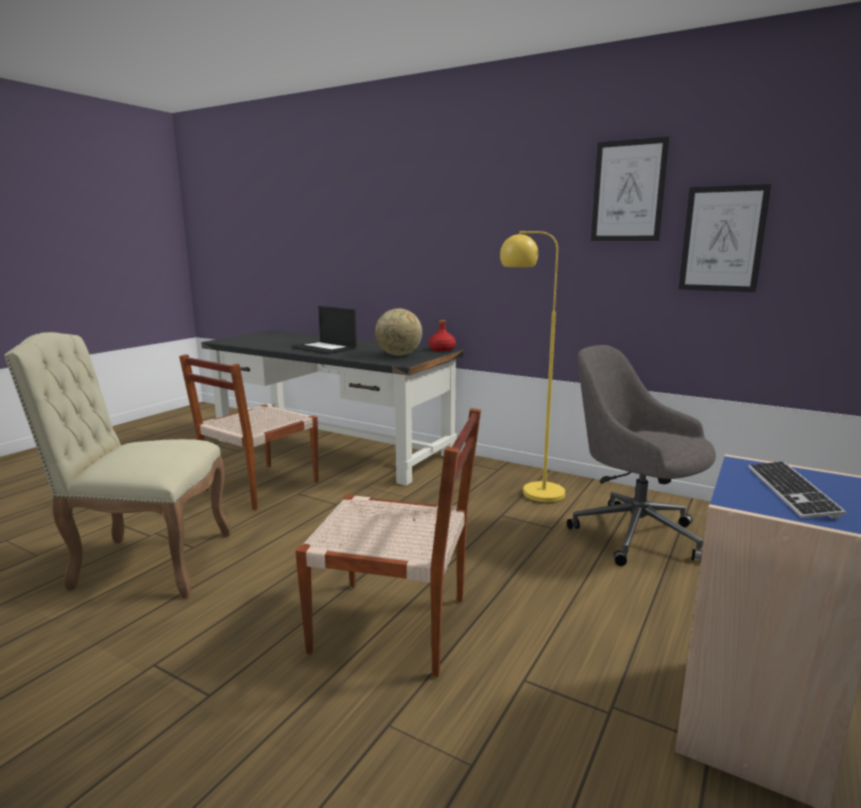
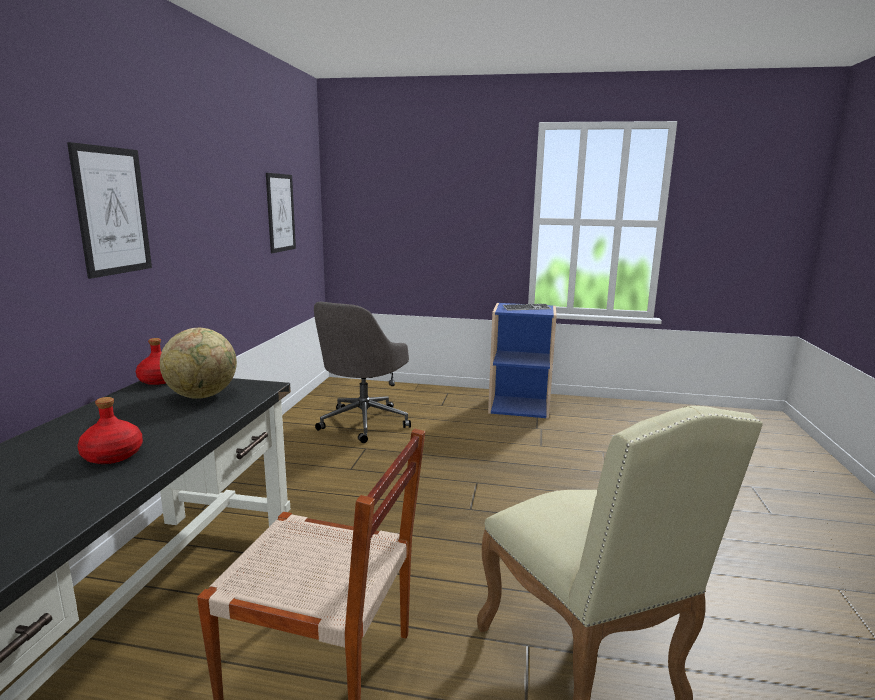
camera: 110 degrees left, 0 degrees up
laptop [292,306,357,354] -> red bottle [77,397,143,464]
chair [296,408,481,677] -> none
yellow floor lamp [500,231,565,503] -> none
picture [591,137,670,241] -> picture moved to [67,142,152,279]

